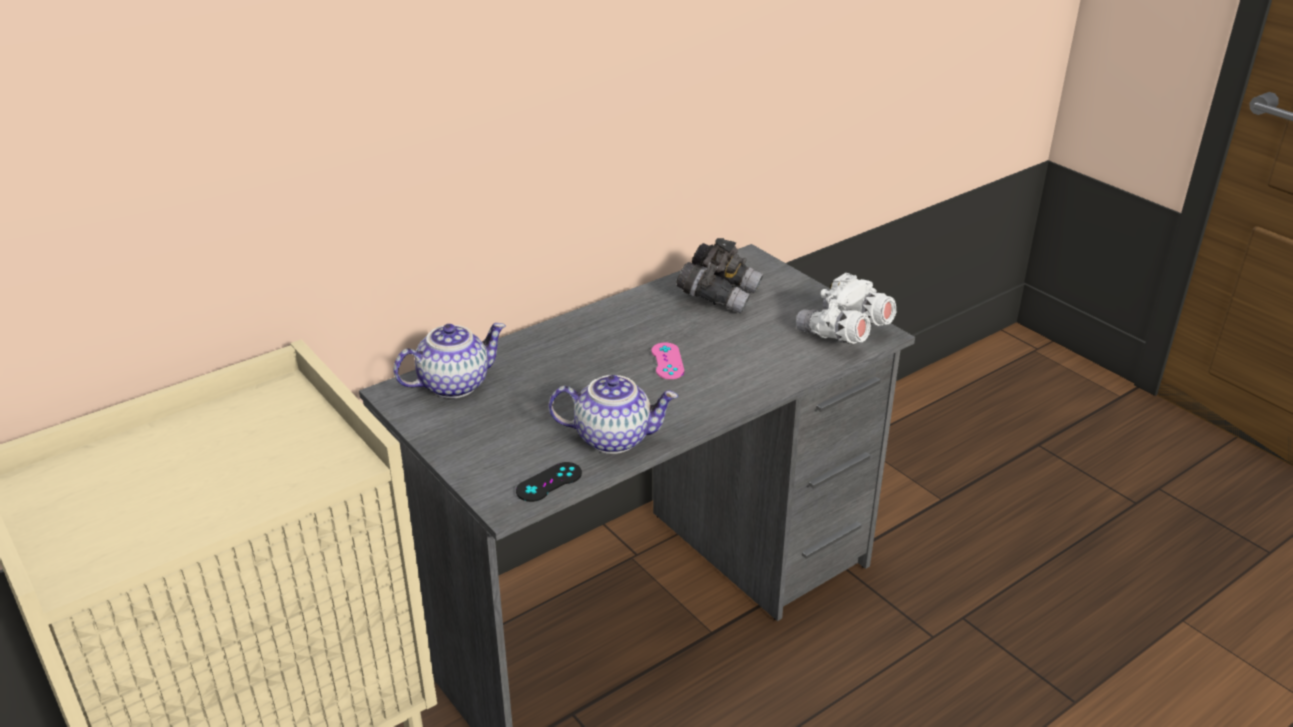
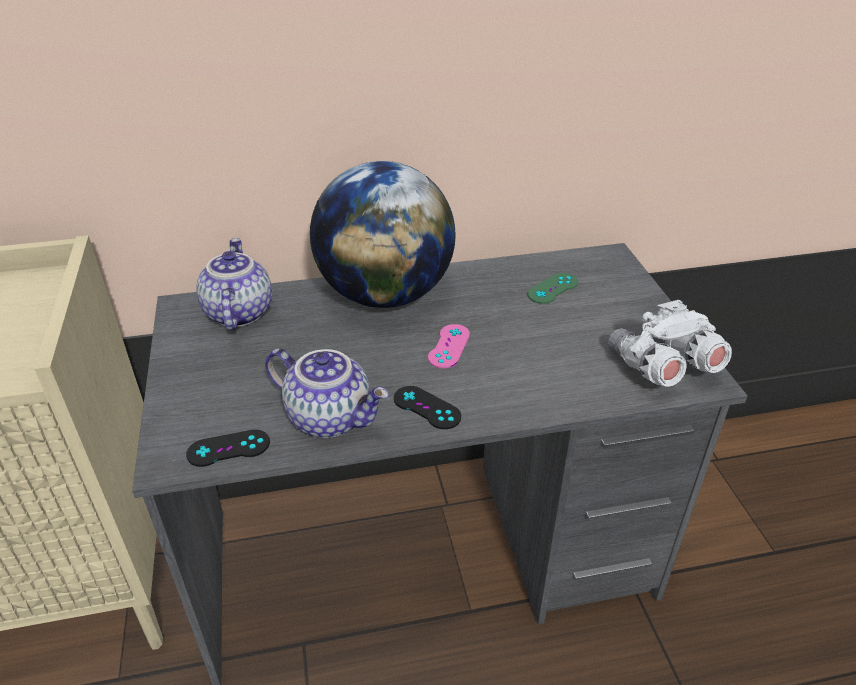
camera: 25 degrees right, 5 degrees up
teapot [393,323,506,398] -> teapot turned 90 degrees counterclockwise [196,238,272,330]
grey binoculars [676,238,763,314] -> green game controller [527,273,578,304]
none -> globe [310,161,455,308]
none -> black game controller [394,386,461,429]

